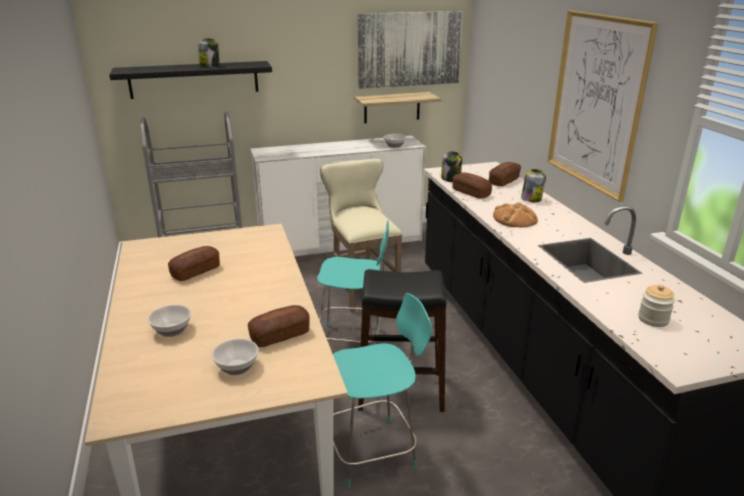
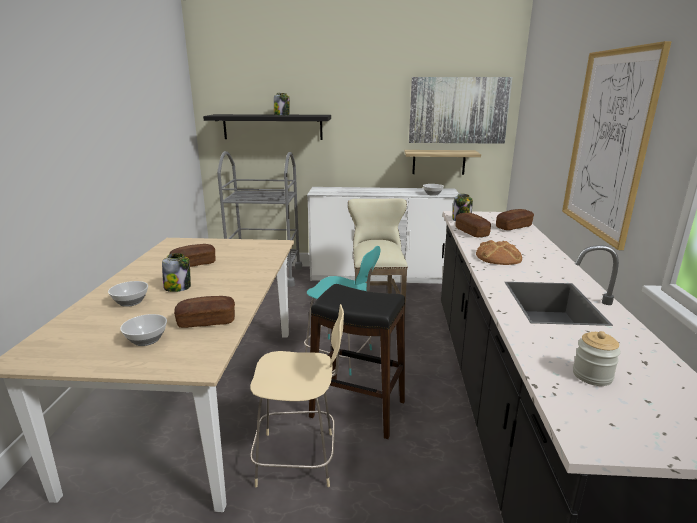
camera: 20 degrees right, 5 degrees down
turquoise chair [333,293,432,488] -> beige chair [250,304,344,487]
jar [521,169,546,202] -> jar moved to [162,253,191,292]

